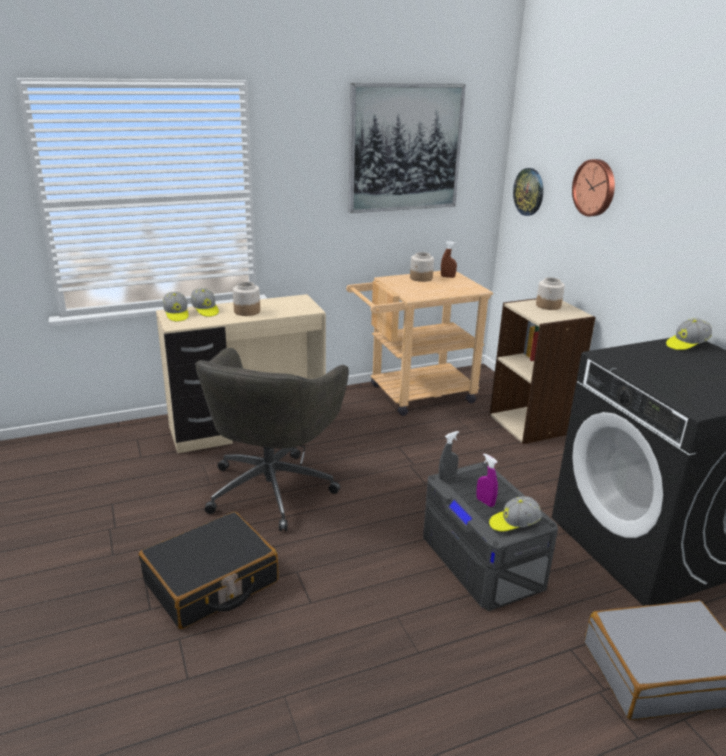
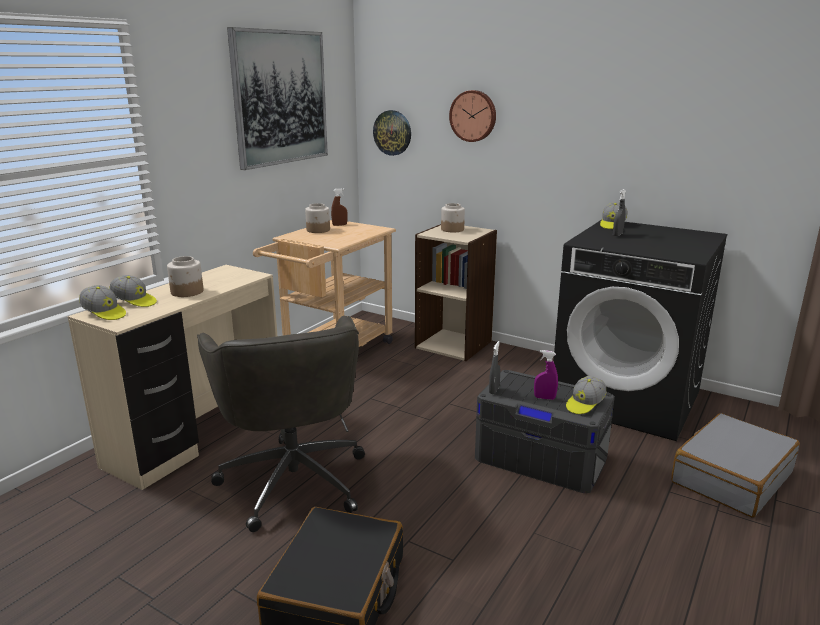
camera: 35 degrees left, 5 degrees down
none -> grey spray bottle [613,189,626,236]

